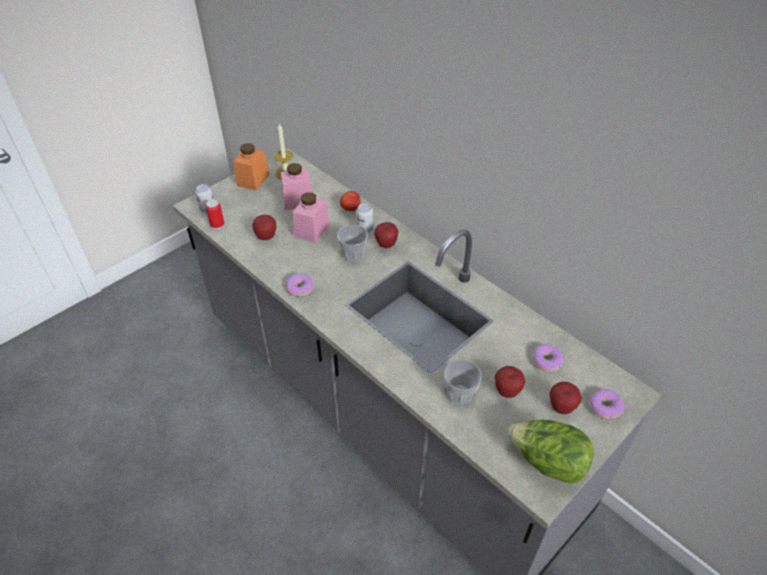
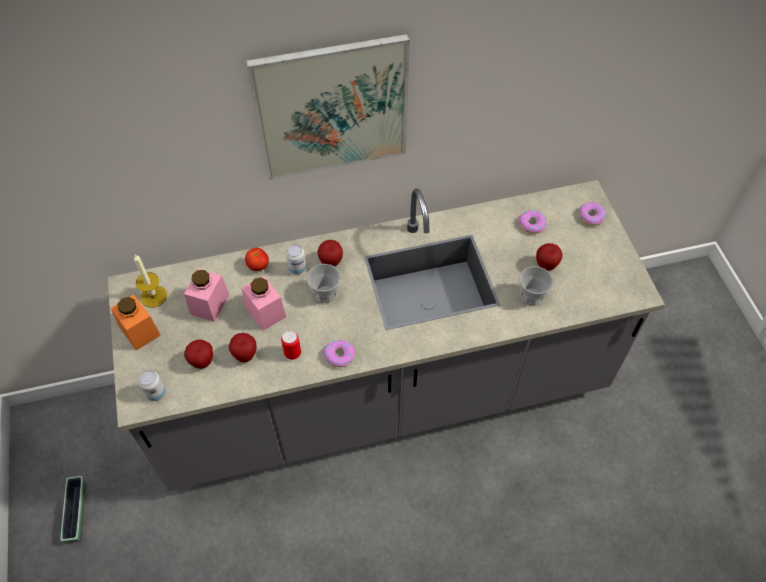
camera: 60 degrees left, 10 degrees up
can [205,199,225,230] -> can moved to [281,330,301,361]
lettuce [508,420,594,484] -> none
apple [550,382,582,414] -> apple moved to [184,340,213,369]
none -> planter [60,476,85,542]
none -> picture [246,34,410,180]

